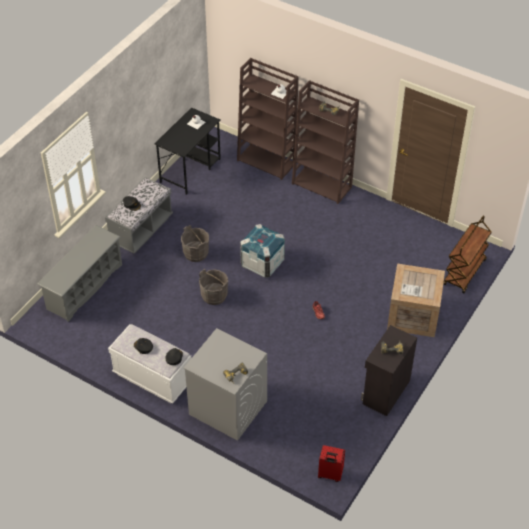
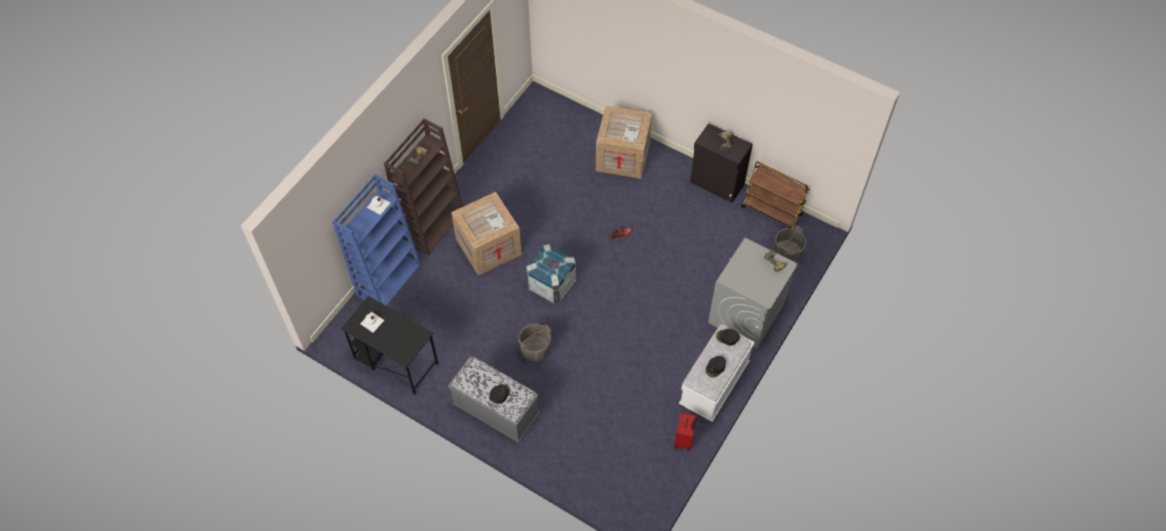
camera: 90 degrees left, 10 degrees up
grey shoe rack [37,225,122,322] -> none
grey bucket [199,269,228,305] -> grey bucket moved to [774,225,806,263]
brown bookcase [237,58,298,180] -> blue bookcase [332,174,421,306]
red suitcase [318,445,345,482] -> red suitcase moved to [674,412,697,451]
brown cart [443,215,492,293] -> brown cart moved to [741,162,810,228]
none -> crate [451,192,522,275]

